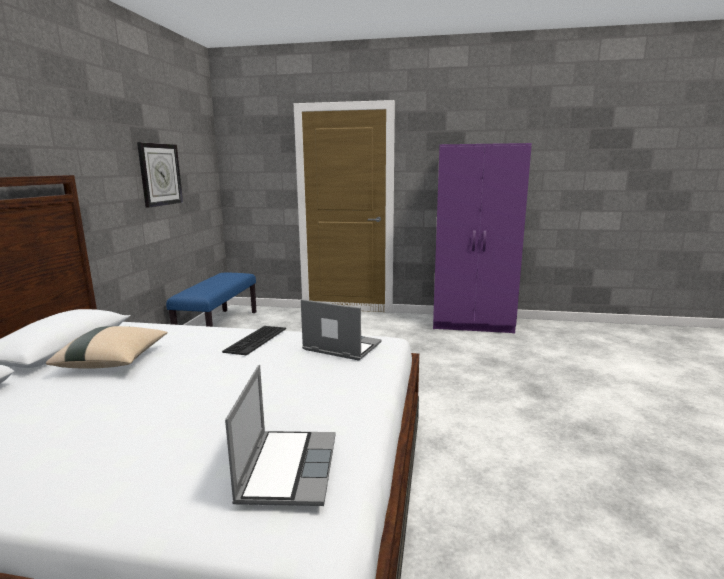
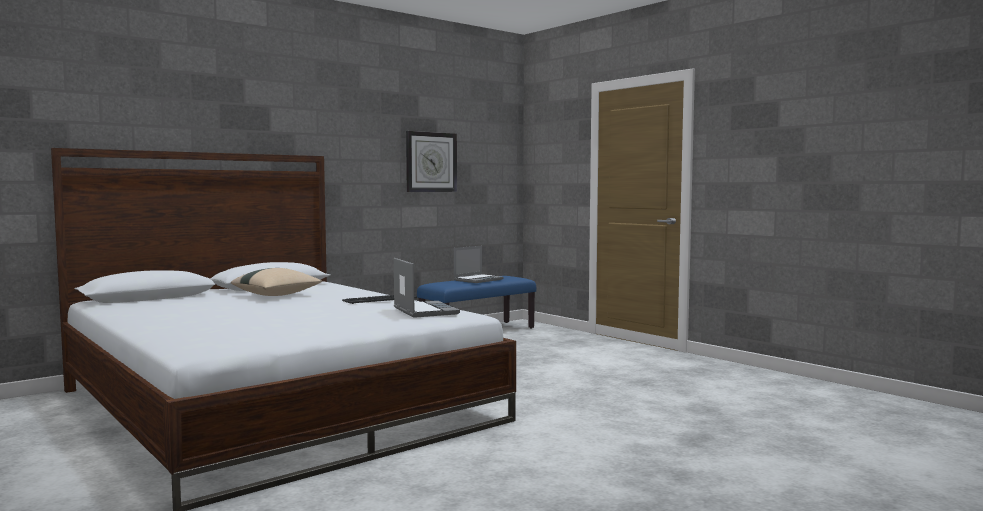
camera: 40 degrees right, 10 degrees down
laptop [225,365,336,506] -> laptop moved to [454,246,503,283]
purple wardrobe [433,143,532,334] -> none

